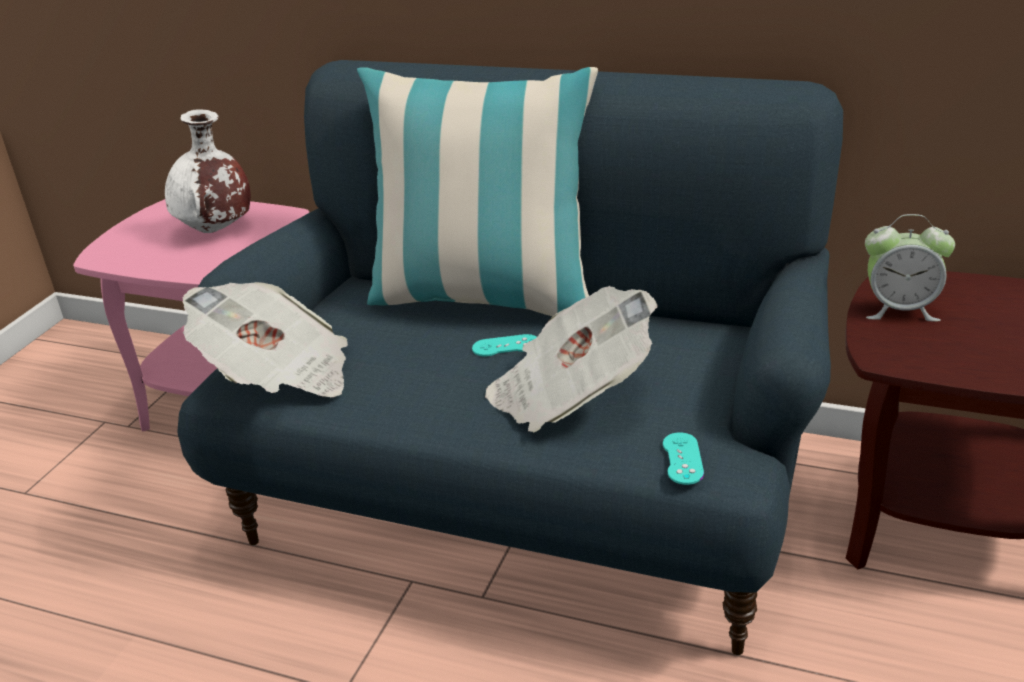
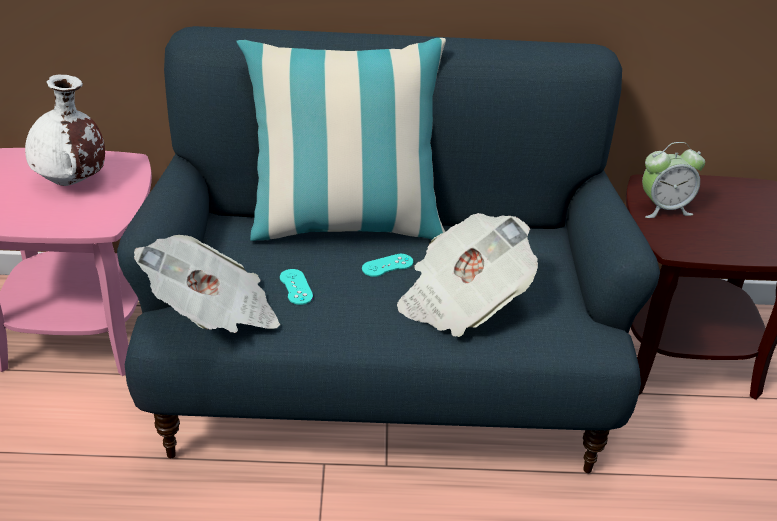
camera: 25 degrees left, 5 degrees up
turquoise game controller [663,432,704,485] -> turquoise game controller moved to [280,269,313,305]

